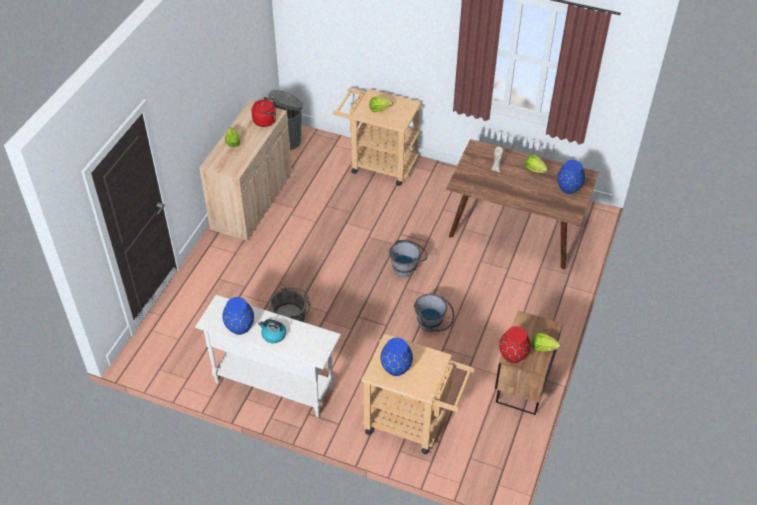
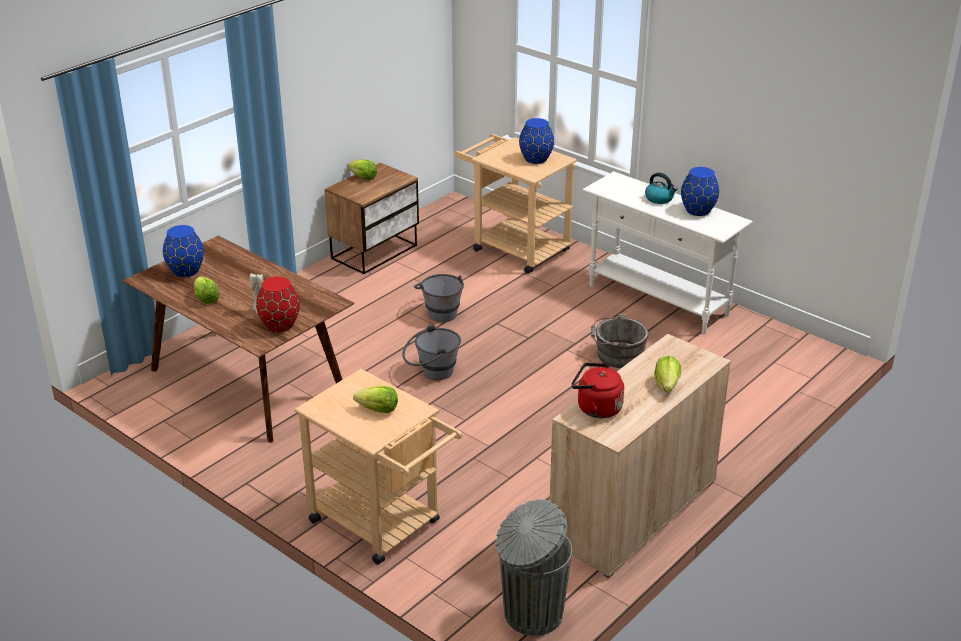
camera: 160 degrees left, 15 degrees down
red vase [499,326,531,363] -> red vase moved to [256,277,300,332]

